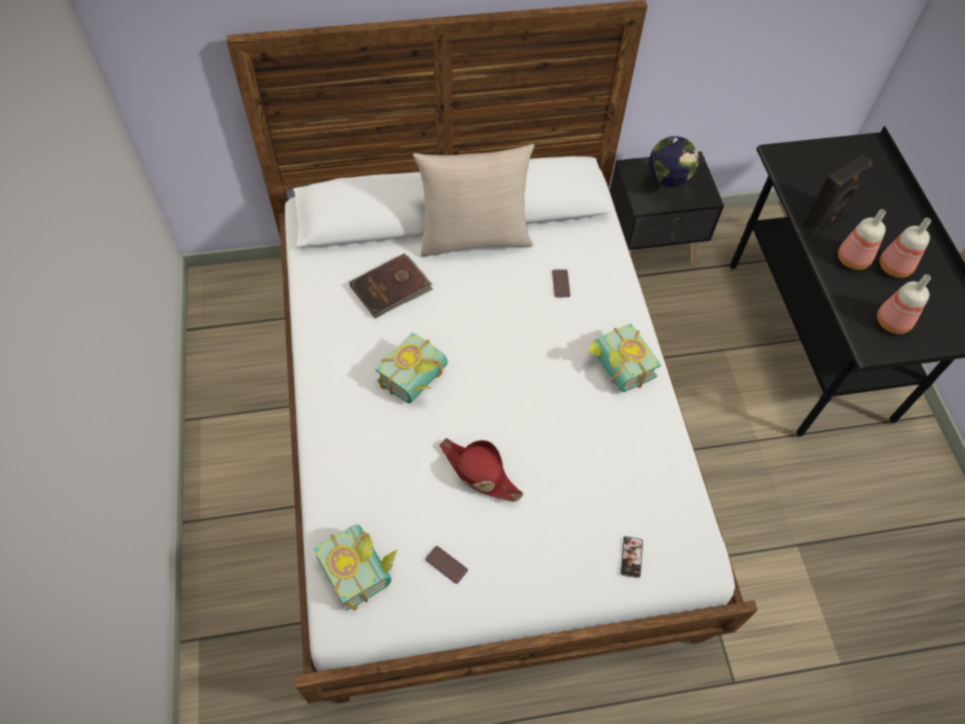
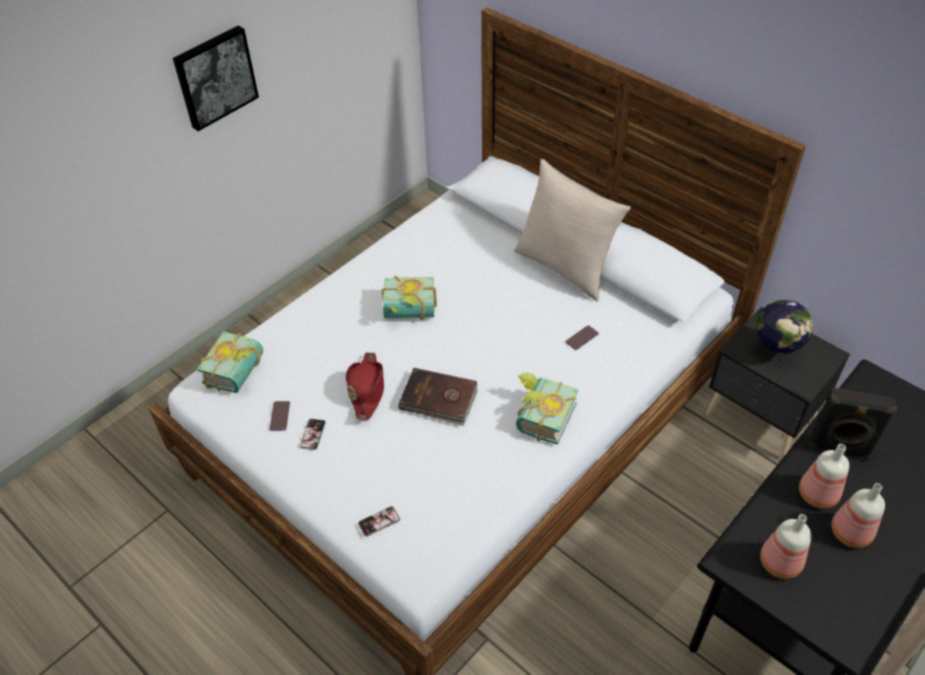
camera: 55 degrees right, 10 degrees down
brown book [349,253,433,318] -> brown book moved to [397,368,478,426]
none -> picture [173,26,259,131]
none -> phone [300,419,326,450]

